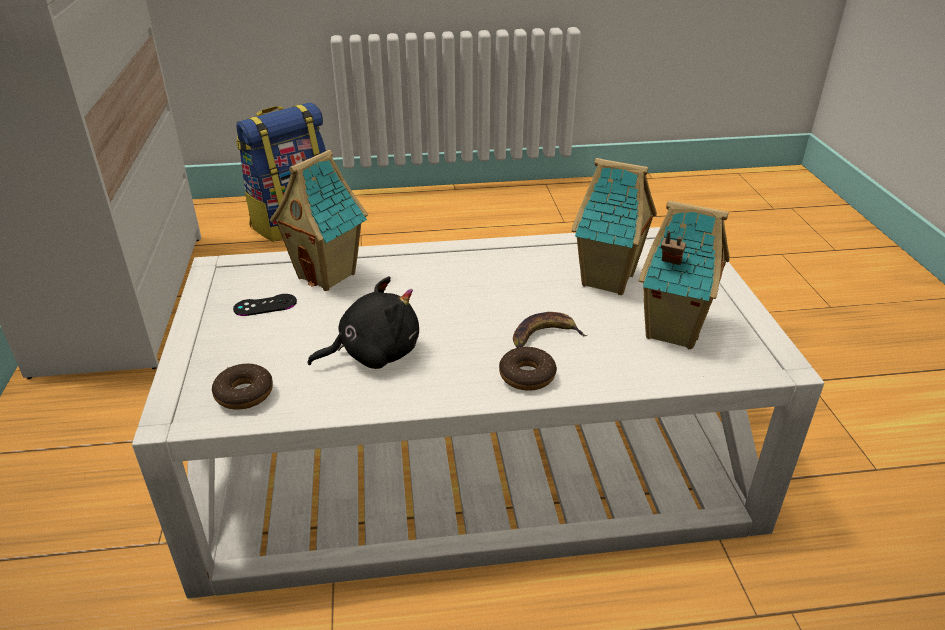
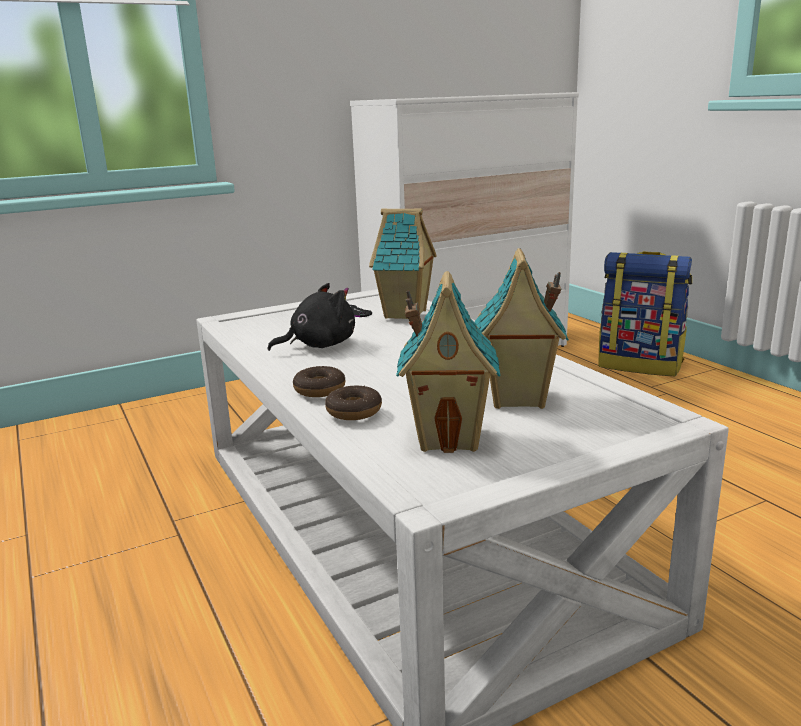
camera: 70 degrees right, 15 degrees down
donut [212,363,273,410] -> donut moved to [325,385,382,420]
black plush toy [308,276,419,369] -> black plush toy turned 75 degrees counterclockwise [268,283,355,351]
banana [513,312,588,348] -> none

